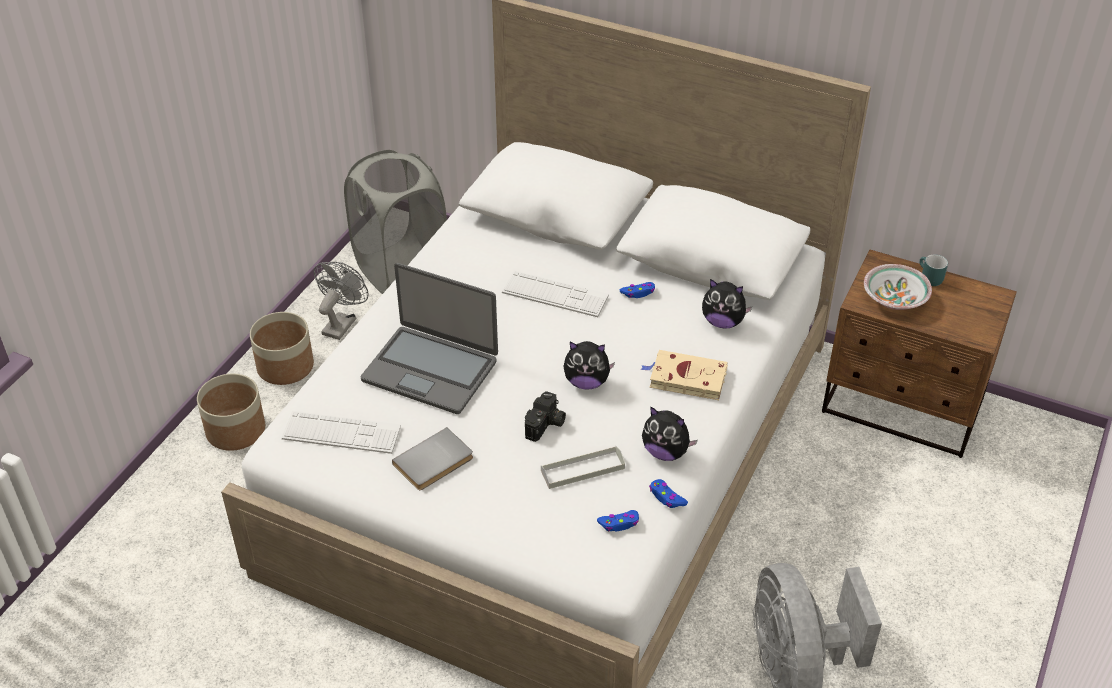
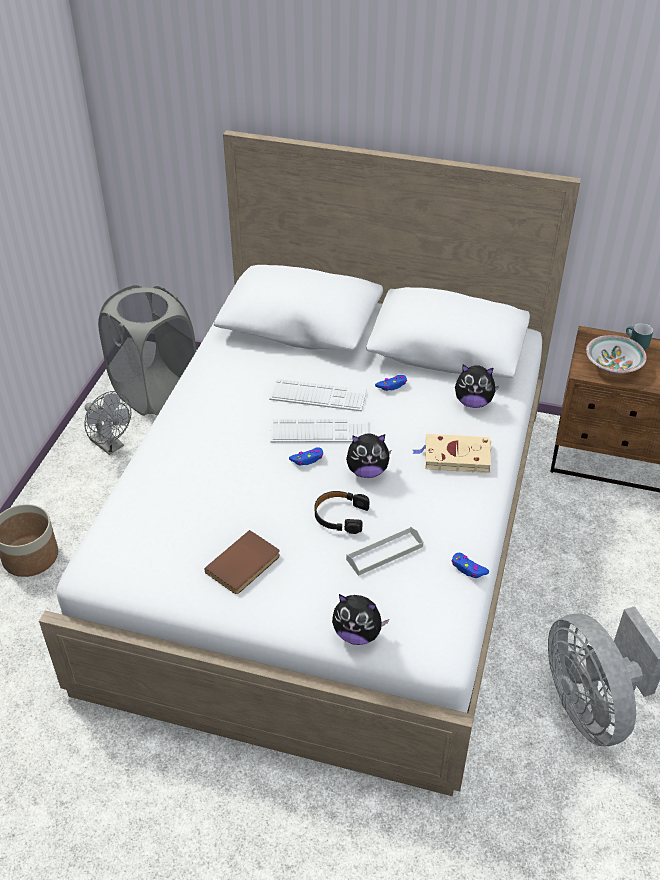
camera: 10 degrees left, 0 degrees up
planter [250,312,314,385] -> none
keyboard [282,411,401,454] -> keyboard moved to [270,419,368,443]
grey fan [314,262,369,340] -> grey fan turned 120 degrees clockwise [85,391,131,455]
laptop [361,263,498,414] -> none
grey book [392,427,473,490] -> brown book [204,530,280,594]
camera [525,391,566,442] -> black headphones [315,491,370,534]
blue game controller [597,510,639,531] -> blue game controller moved to [289,447,323,465]
plush toy [642,406,698,461] -> plush toy moved to [332,594,389,645]

